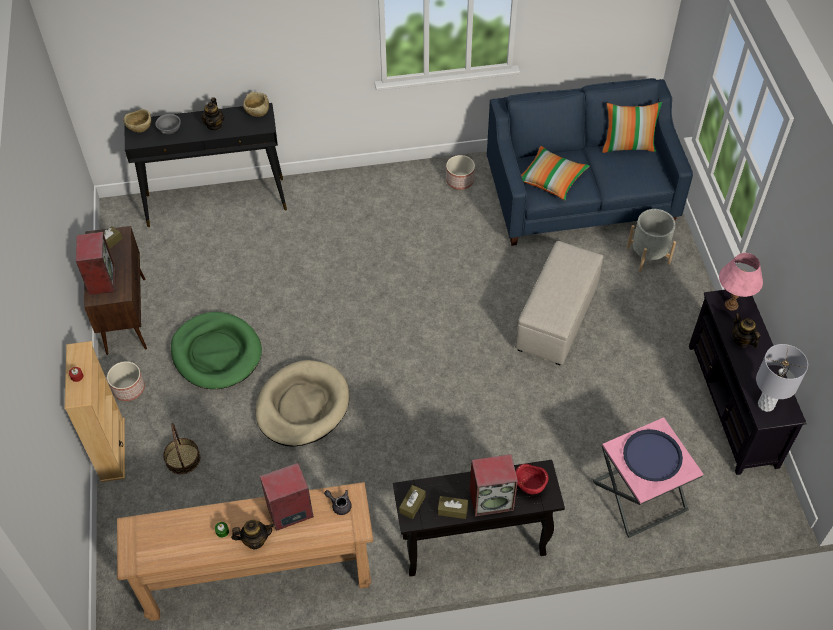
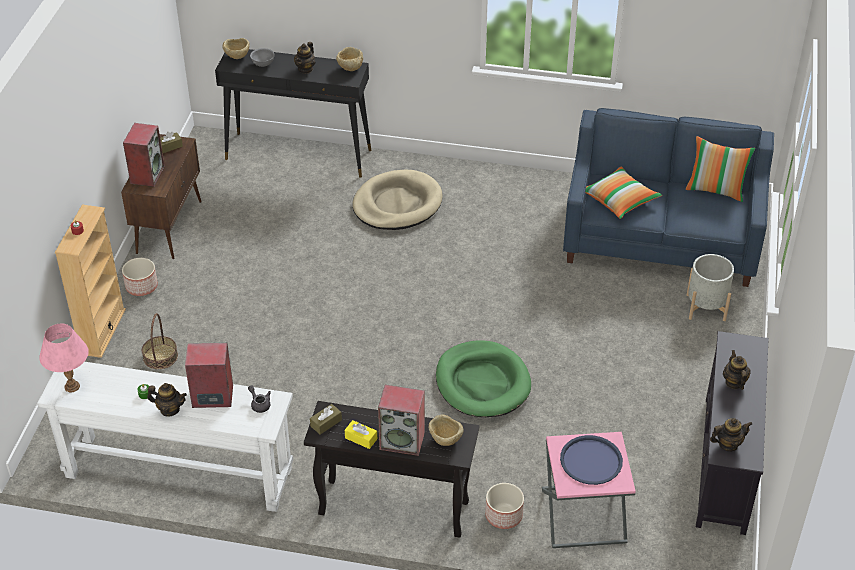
camera: 20 degrees right, 10 degrees down
brown console table [117,482,373,621] -> white console table [37,362,293,512]
green dog bed [171,312,262,389] -> green dog bed moved to [436,340,531,417]
beige dog bed [255,360,349,447] -> beige dog bed moved to [353,170,443,230]
brown tissue box [438,496,468,519] -> yellow tissue box [345,420,377,449]
planter [446,155,475,190] -> planter moved to [485,483,524,529]
beige ottoman [515,241,603,365] -> none
red bowl [515,464,549,494] -> beige bowl [429,415,463,446]
pink table lamp [719,253,763,311] -> pink table lamp moved to [39,324,89,392]
grey table lamp [756,344,808,412] -> teapot [710,418,752,452]

